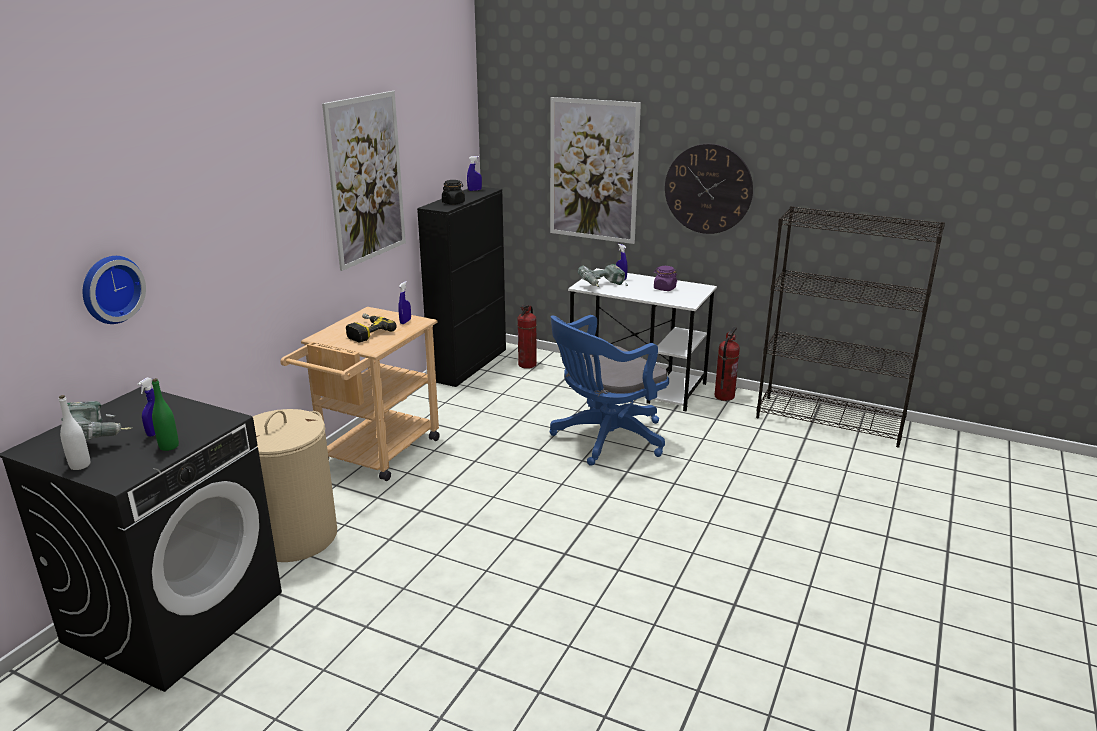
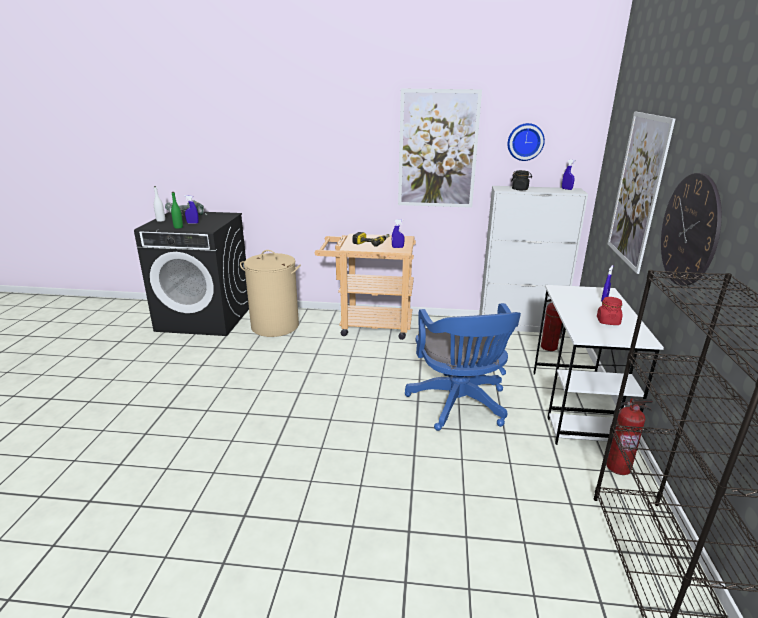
camera: 70 degrees right, 0 degrees up
wall clock [83,256,146,324] -> wall clock moved to [508,123,545,161]
black cabinet [417,187,506,387] -> white cabinet [479,186,588,333]
blue office chair [550,315,669,466] -> blue office chair turned 135 degrees counterclockwise [405,303,521,431]
power drill [578,264,628,287] -> none
purple jar [654,266,677,291] -> red jar [597,297,622,325]

